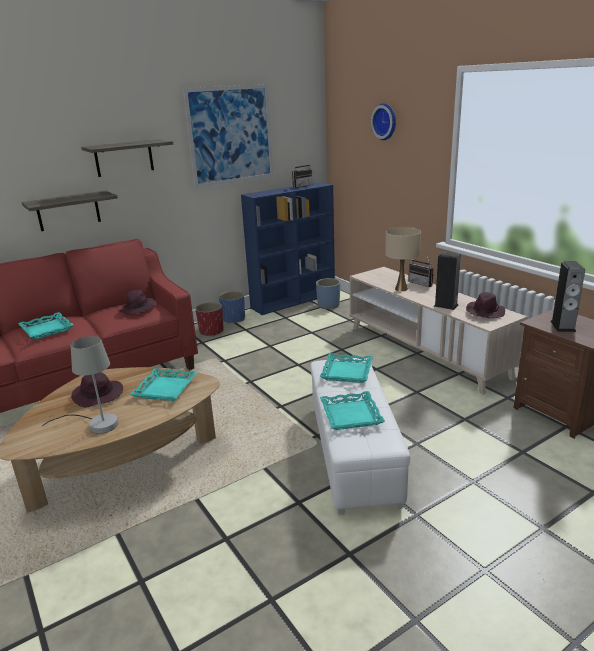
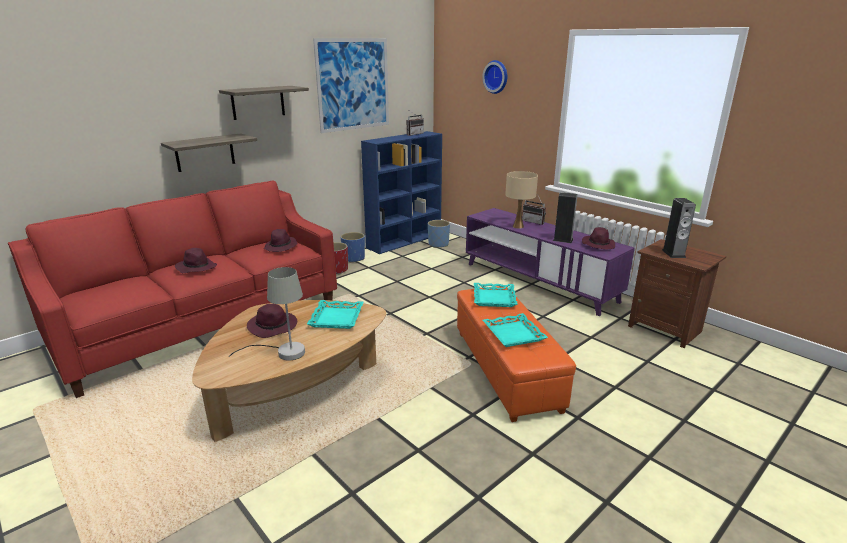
camera: 10 degrees left, 0 degrees up
turquoise tray [18,312,73,340] -> purple hat [175,248,217,273]
white ottoman [310,358,410,515] -> orange ottoman [457,286,576,422]
beige tv stand [350,267,528,395] -> purple tv stand [466,208,635,316]

